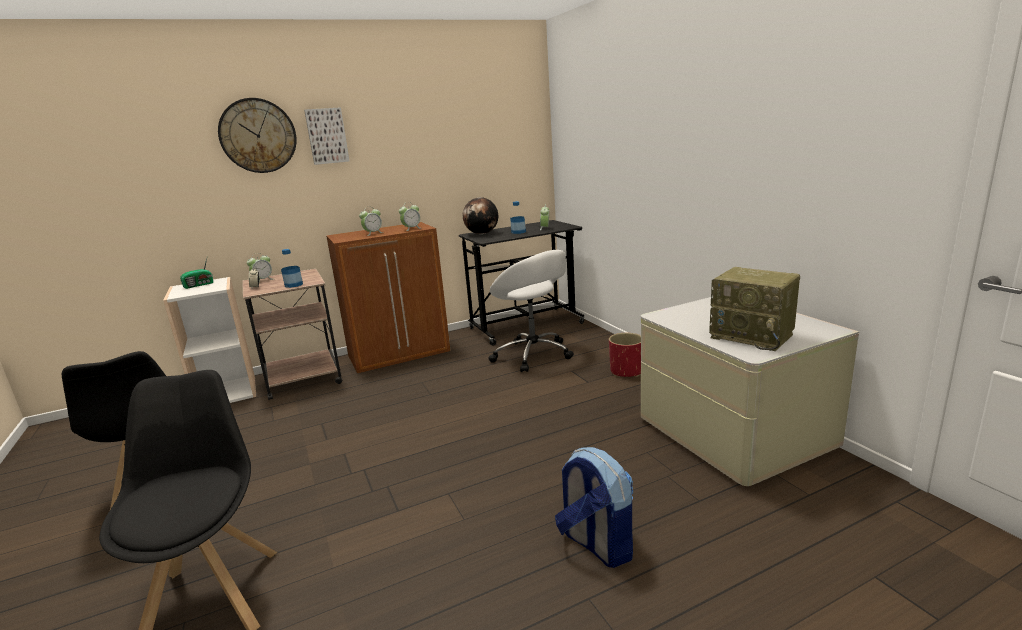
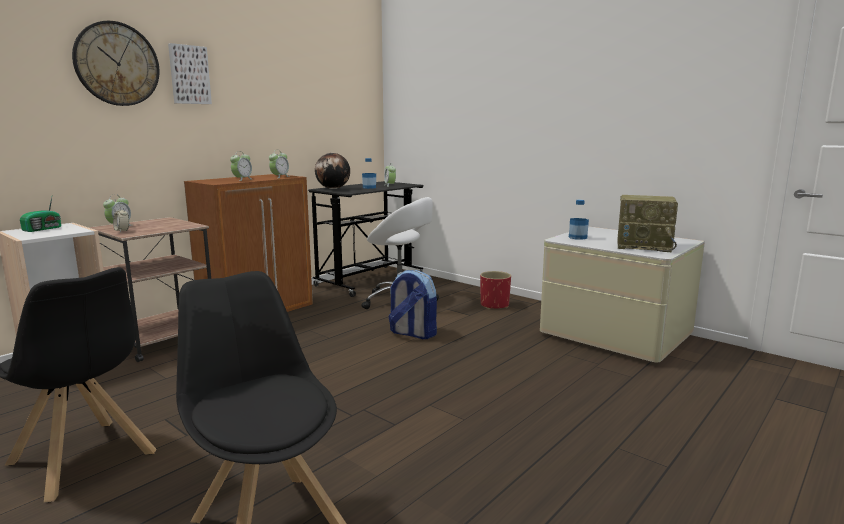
camera: 25 degrees left, 5 degrees down
bottle [281,249,303,288] -> bottle moved to [569,200,589,240]
backpack [555,447,633,568] -> backpack moved to [388,270,437,339]

